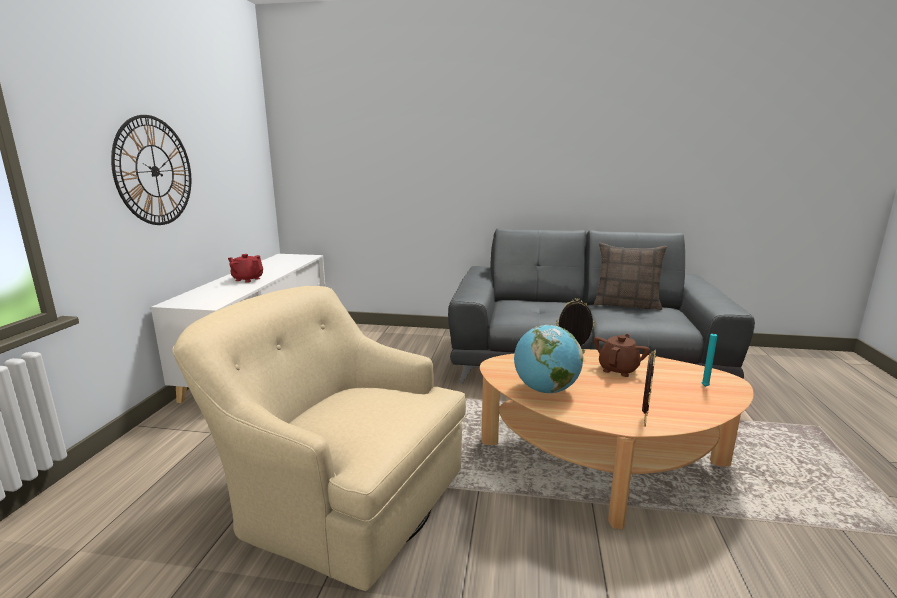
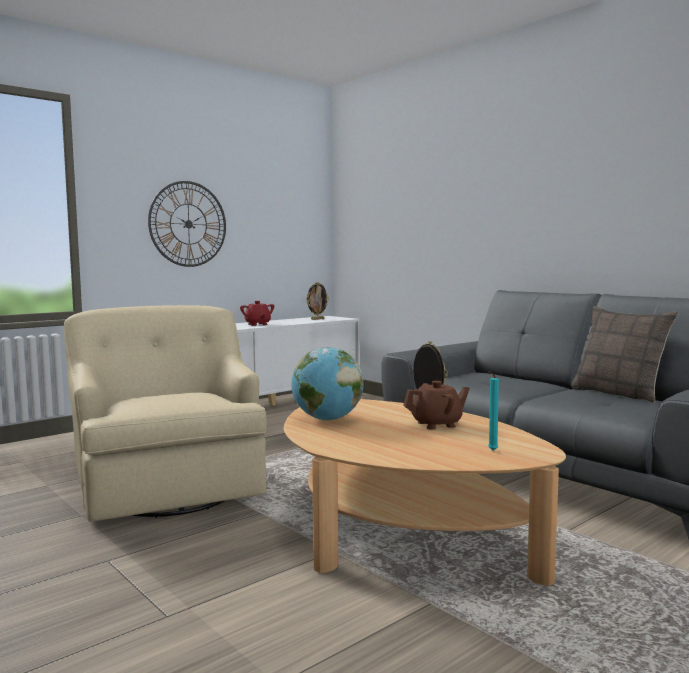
camera: 40 degrees right, 10 degrees down
picture frame [642,350,656,427] -> picture frame moved to [306,282,329,320]

